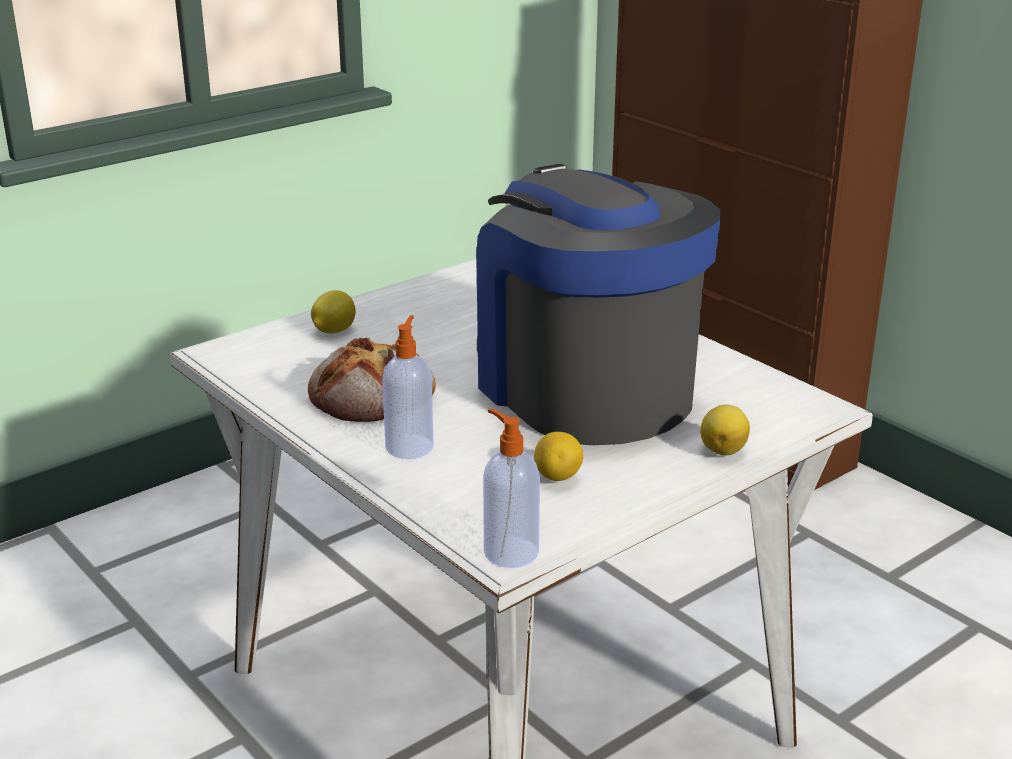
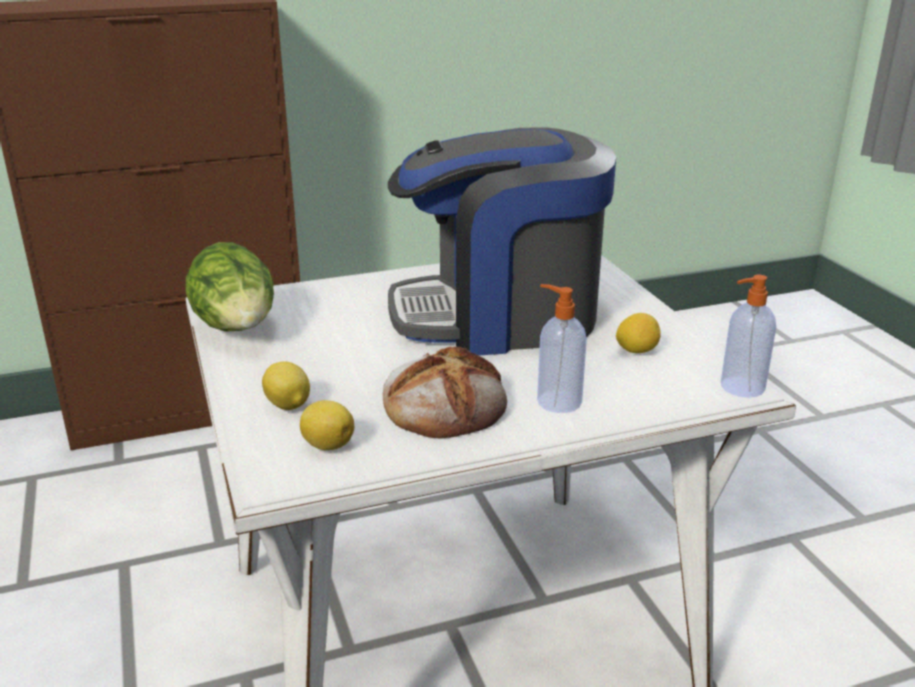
camera: 70 degrees left, 0 degrees up
lemon [700,404,750,455] -> lemon moved to [300,400,354,450]
none -> lettuce [186,242,274,332]

